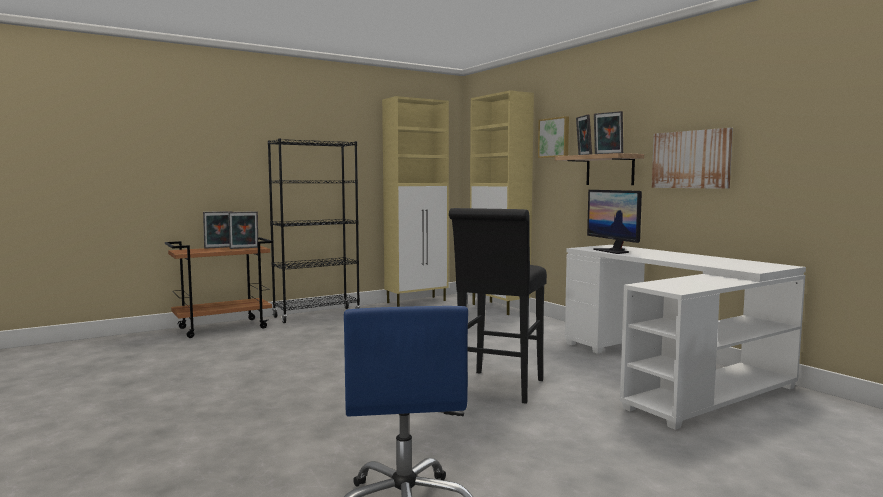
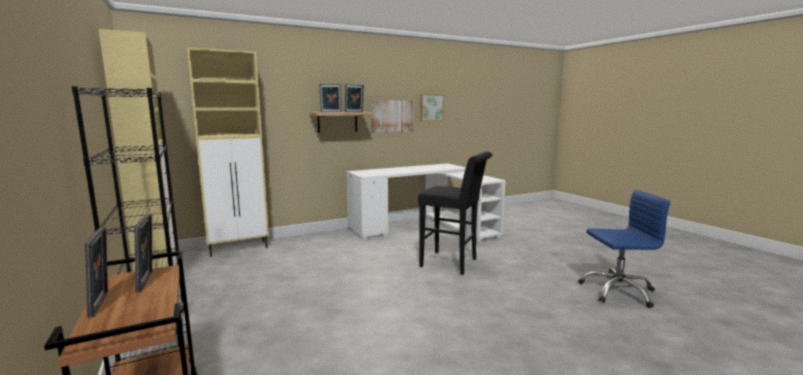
camera: 85 degrees left, 5 degrees up
picture [538,116,569,158] -> picture moved to [420,94,444,121]
monitor [587,190,642,254] -> none

